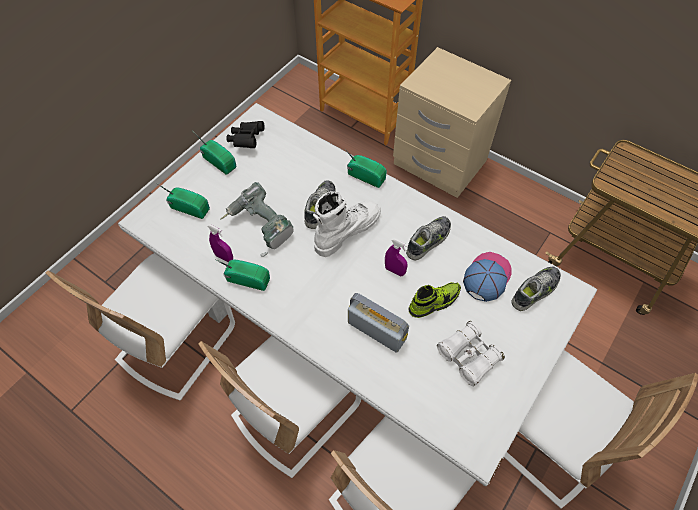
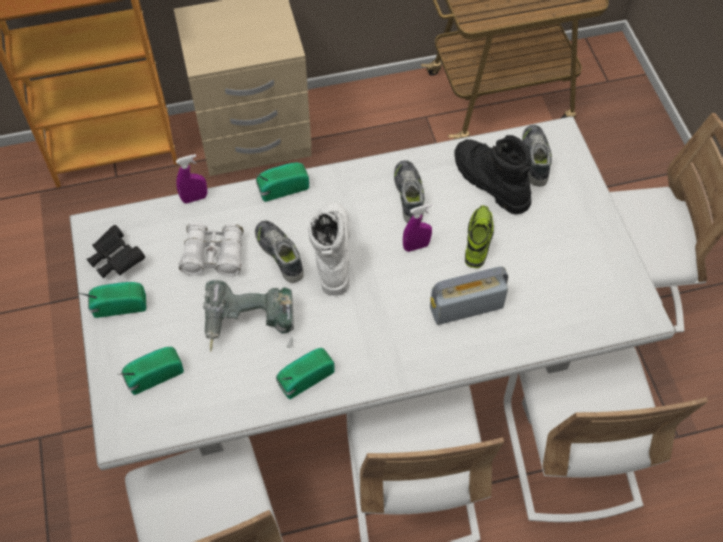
camera: 50 degrees left, 0 degrees up
purple spray bottle [207,224,233,262] -> purple spray bottle moved to [176,154,207,203]
white binoculars [437,321,505,386] -> white binoculars moved to [179,222,244,276]
cap [463,252,512,302] -> black boot [454,135,532,214]

